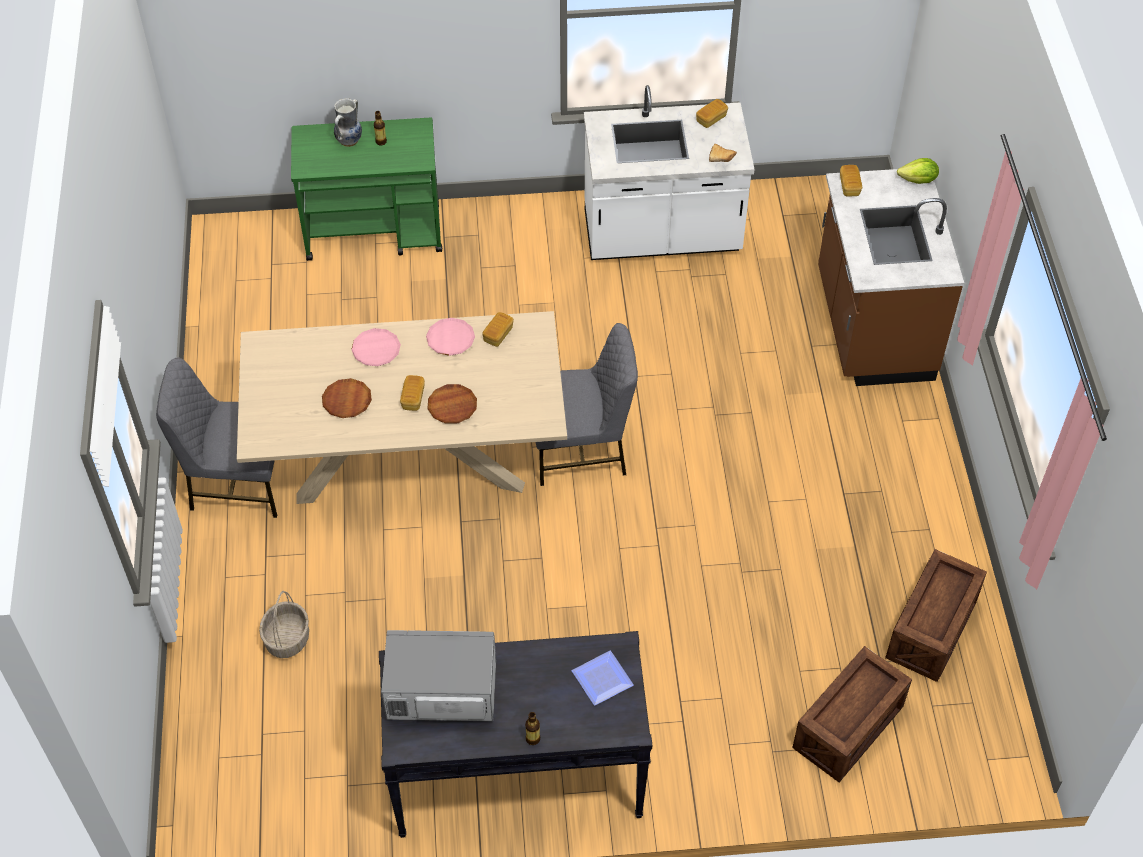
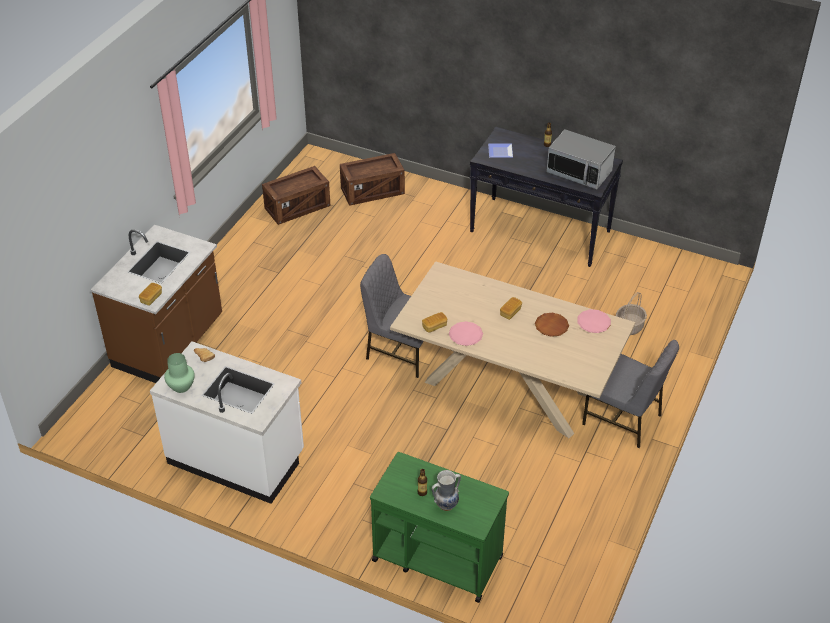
camera: 150 degrees left, 10 degrees down
pink plate [351,328,401,366] -> pink plate moved to [577,309,611,333]
brown plate [428,384,477,423] -> none
bread [696,99,728,128] -> green vase [164,353,195,393]
lettuce [897,158,939,184] -> none

